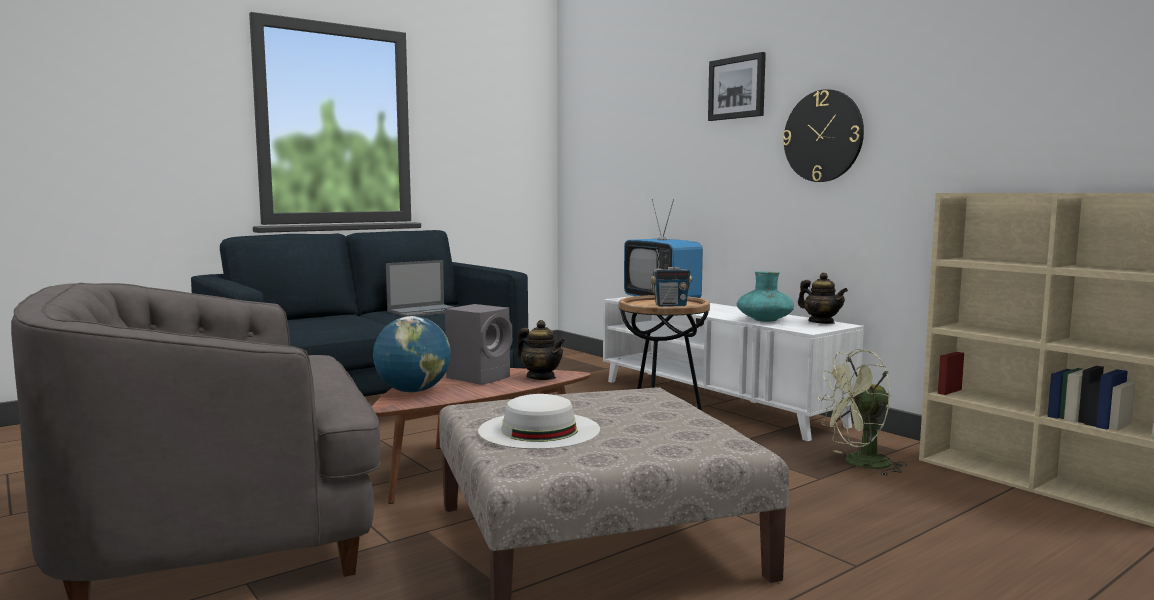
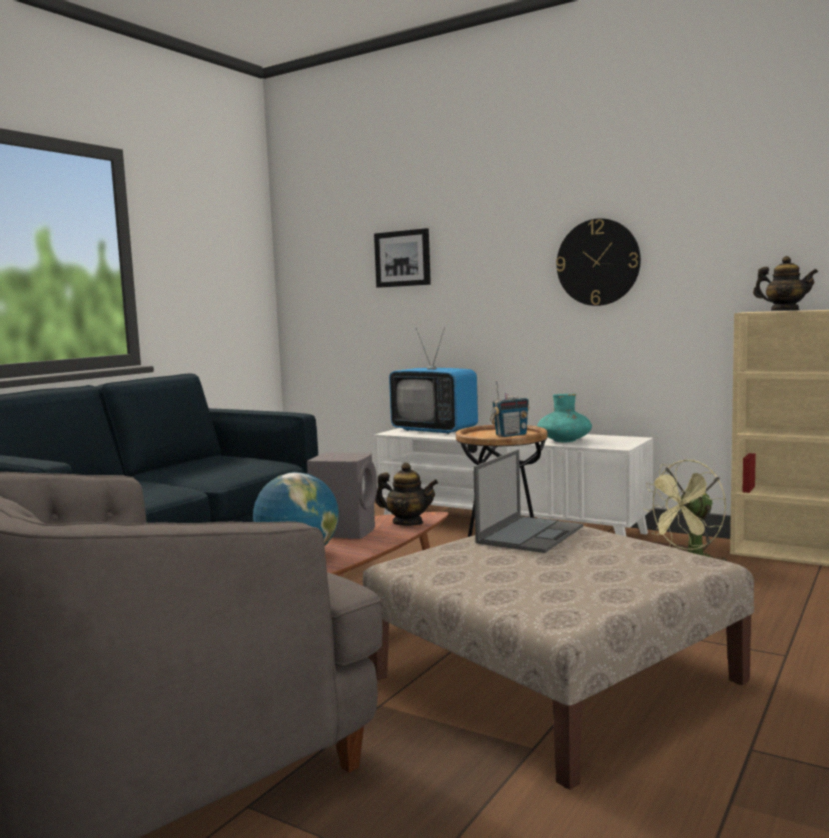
camera: 20 degrees left, 0 degrees up
laptop [386,260,454,317] -> laptop moved to [473,449,583,553]
white hat [478,394,600,449] -> none
picture [708,52,766,121] -> picture moved to [374,228,431,288]
teapot [798,272,848,324] -> teapot moved to [753,256,818,311]

